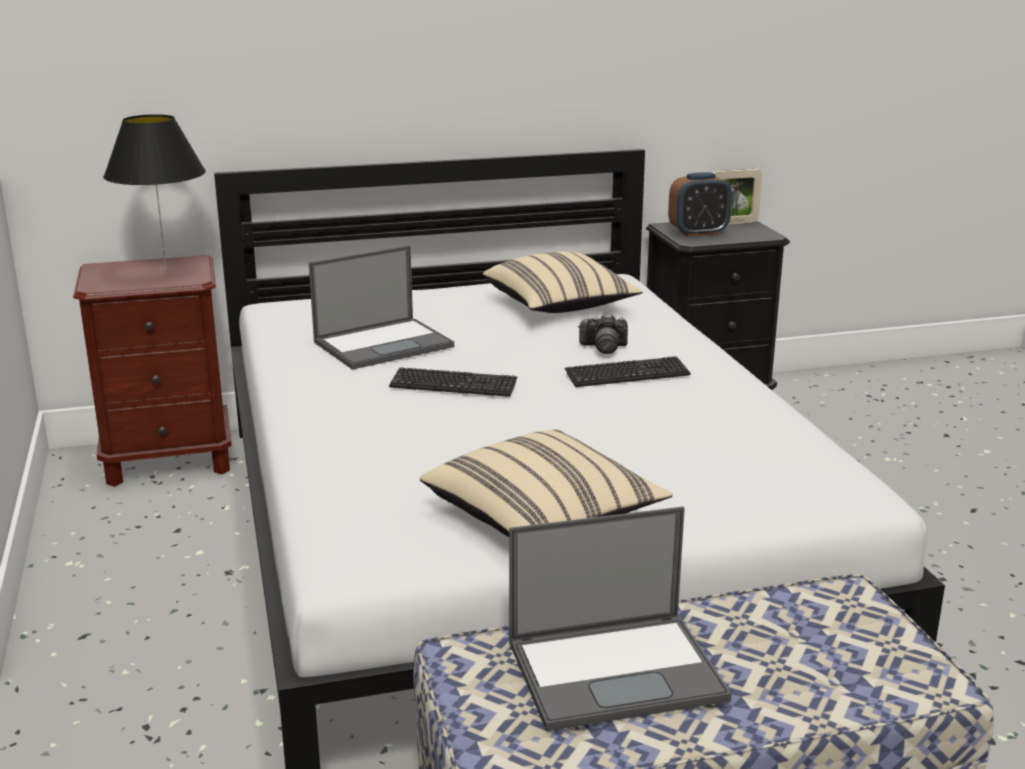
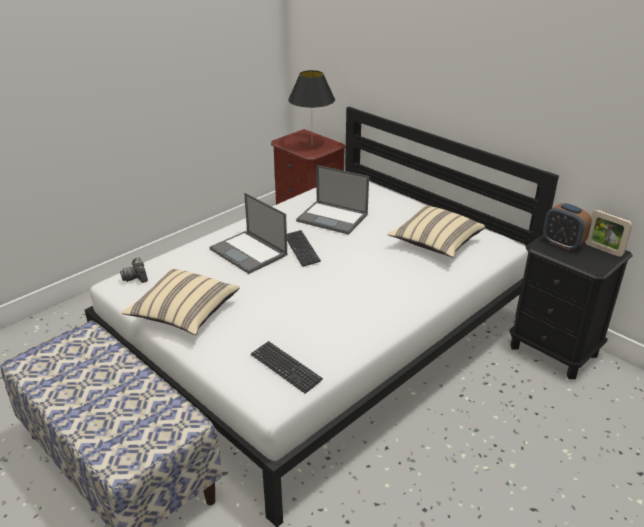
camera: 60 degrees right, 10 degrees up
laptop [509,506,732,731] -> laptop moved to [210,193,287,274]
keyboard [565,356,691,387] -> keyboard moved to [251,341,323,394]
camera [579,313,628,354] -> camera moved to [120,258,148,283]

